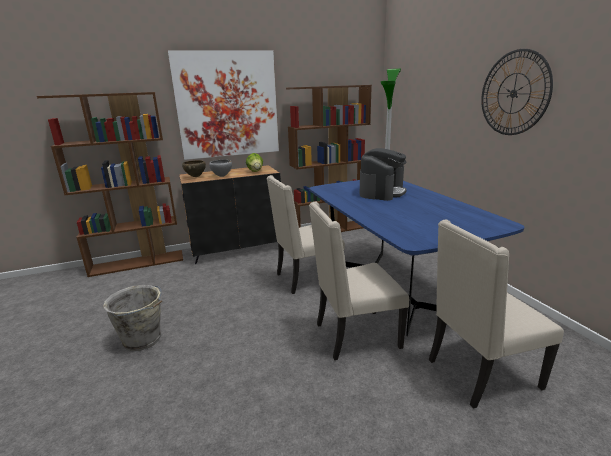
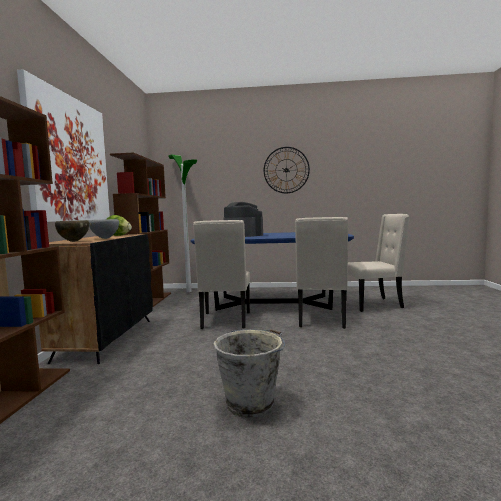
camera: 65 degrees left, 15 degrees down
beige chair [429,220,564,409] -> beige chair turned 105 degrees counterclockwise [346,214,409,312]

